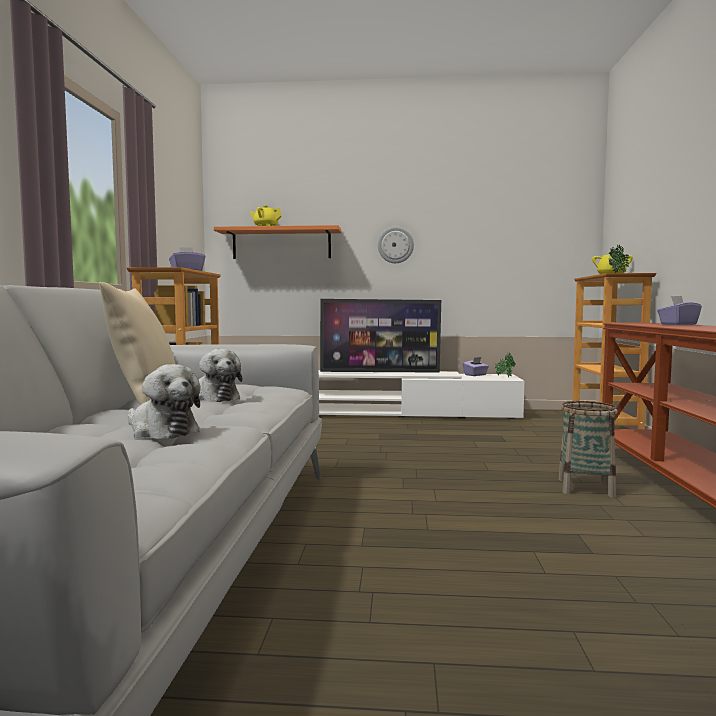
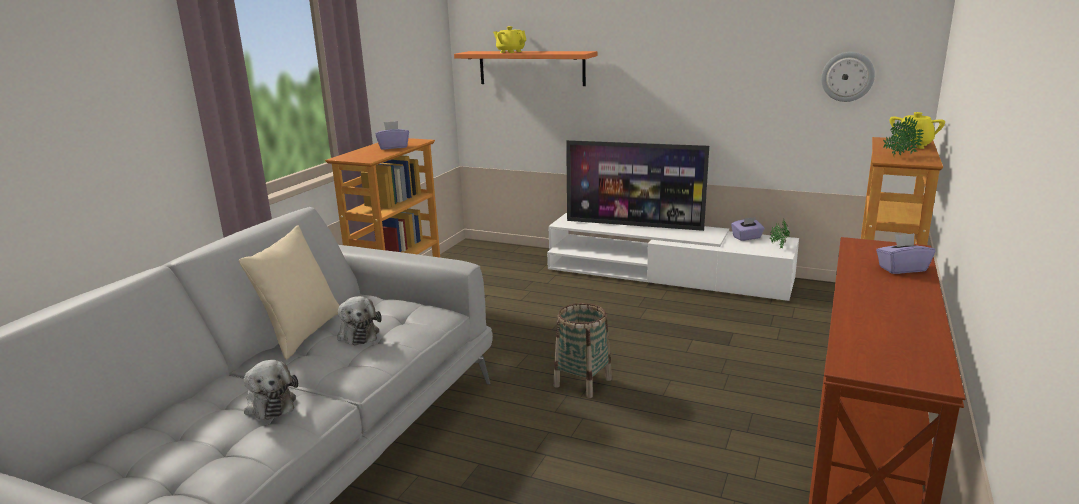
camera: 20 degrees right, 15 degrees up
wall clock [378,227,414,263] -> wall clock moved to [821,52,875,102]
basket [558,401,618,498] -> basket moved to [554,303,612,398]

